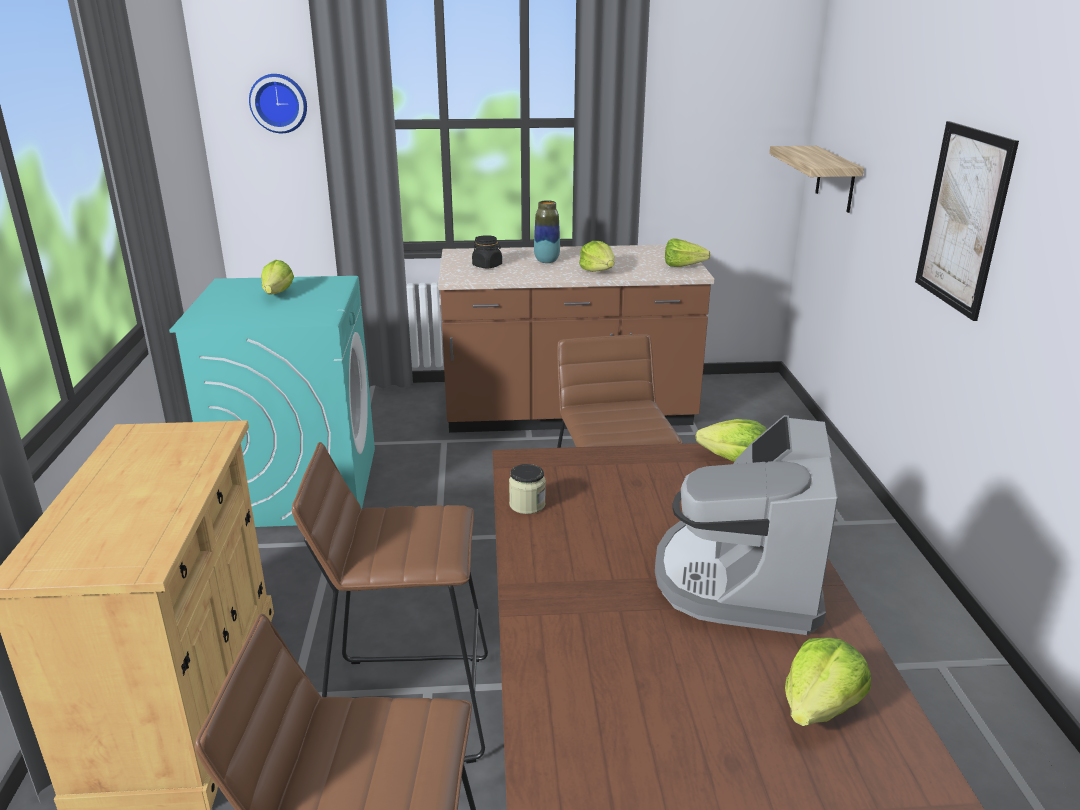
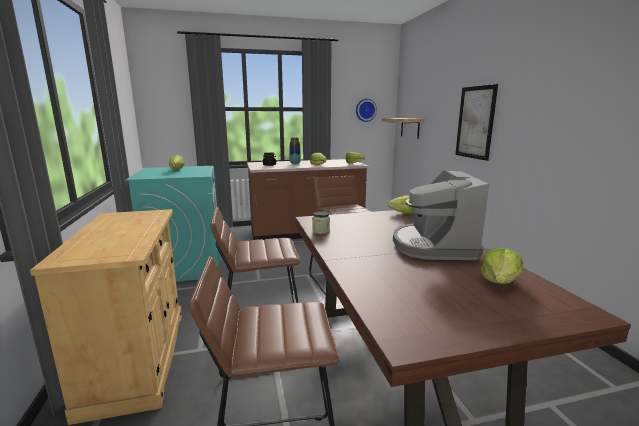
camera: 10 degrees left, 10 degrees down
wall clock [249,74,307,133] -> wall clock moved to [356,99,377,122]

